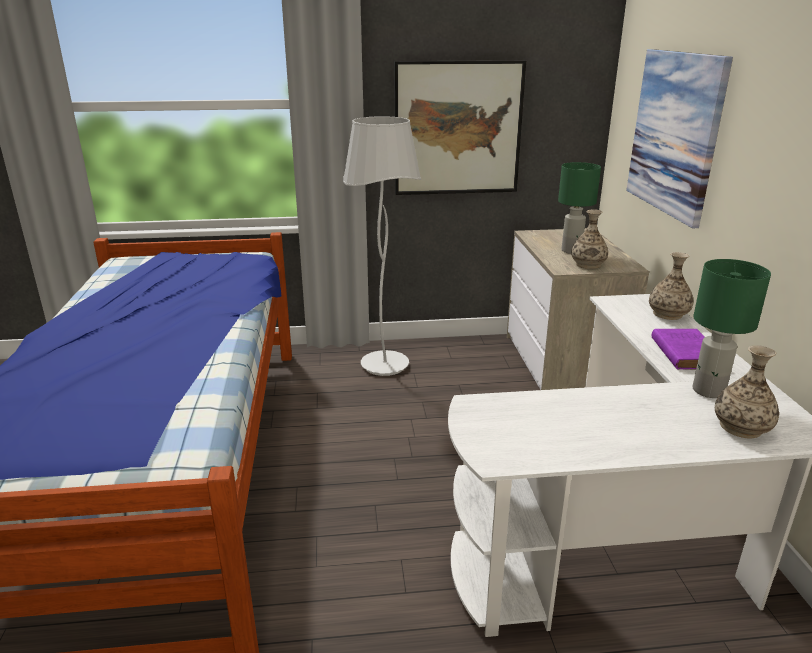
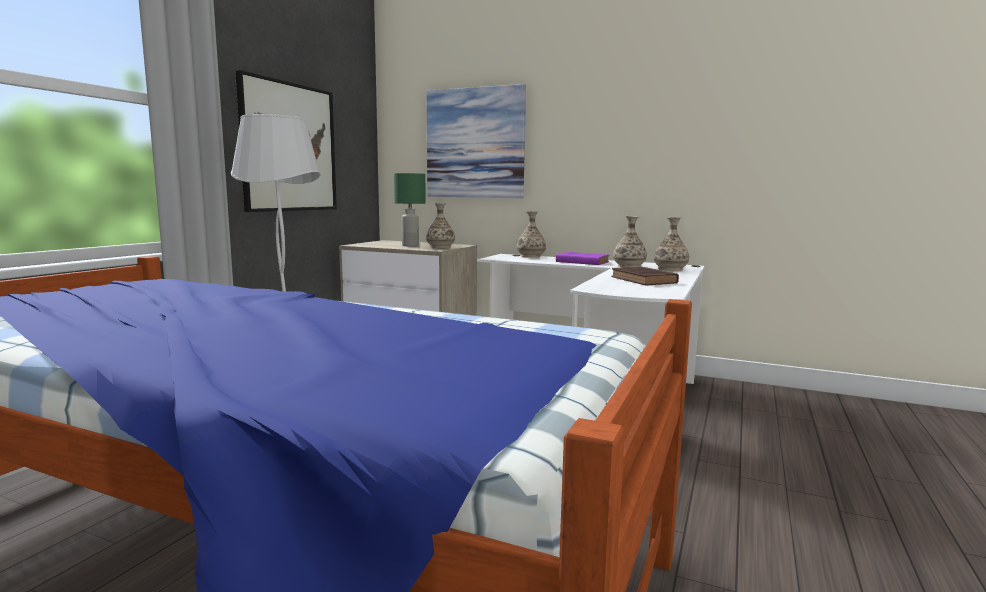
camera: 60 degrees left, 15 degrees down
green table lamp [693,259,771,398] -> vase [613,216,647,267]
none -> brown book [611,267,679,285]

